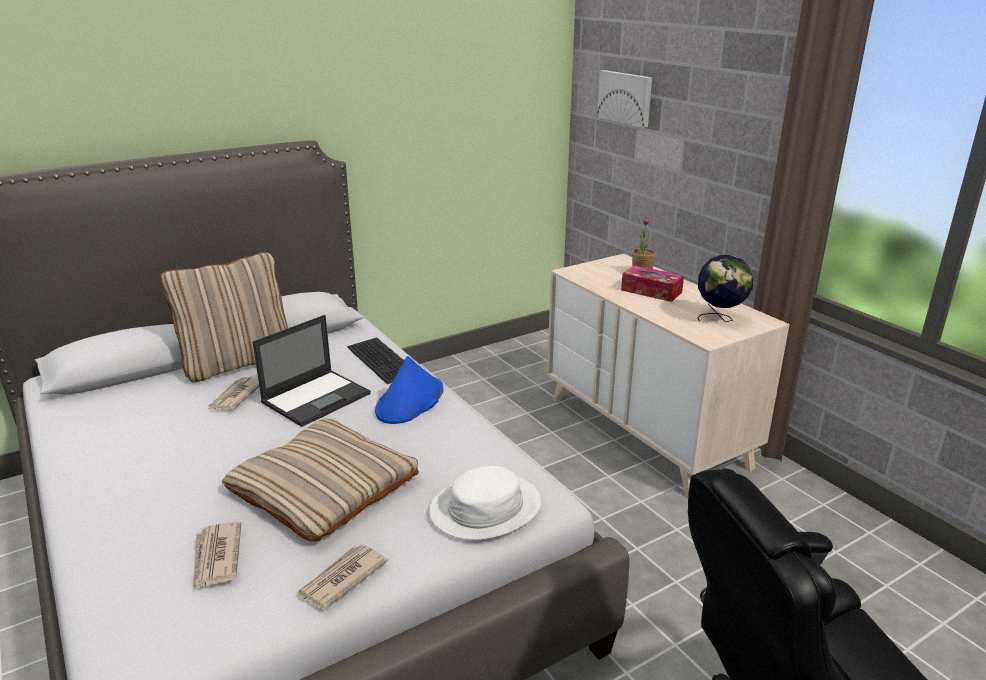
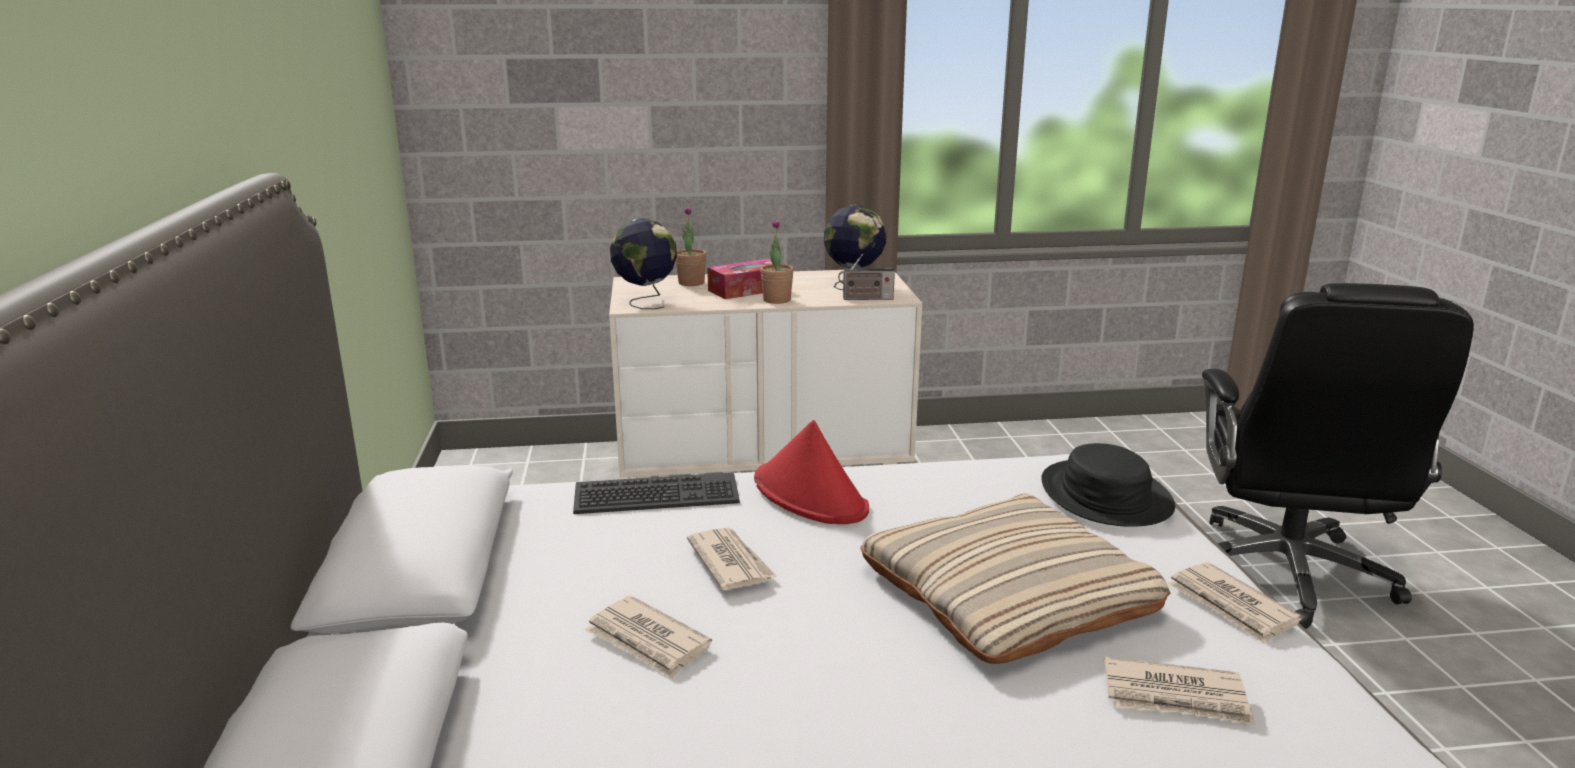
camera: 65 degrees left, 5 degrees down
beige pillow [160,252,288,383] -> none
laptop [253,315,371,427] -> newspaper [687,528,776,590]
blue hat [375,356,443,424] -> red hat [754,420,869,524]
white hat [429,466,541,540] -> black hat [1041,443,1175,527]
picture [597,70,652,128] -> none
none -> globe [610,218,677,309]
none -> potted plant [760,218,794,304]
none -> radio [838,254,895,300]

